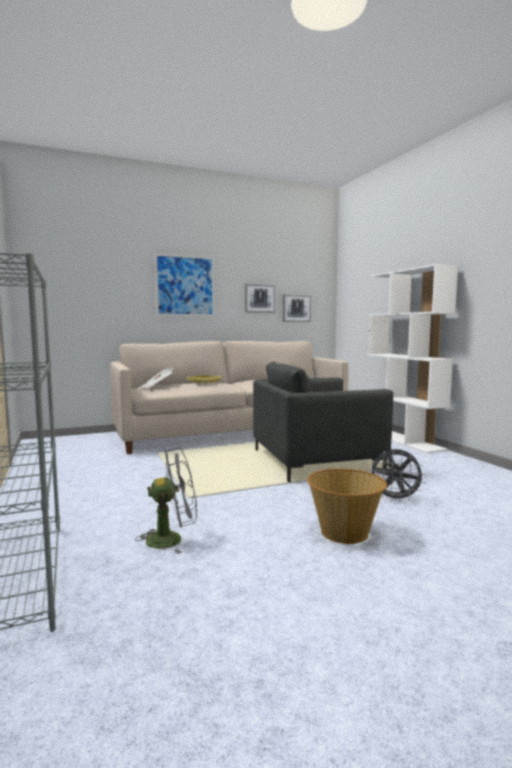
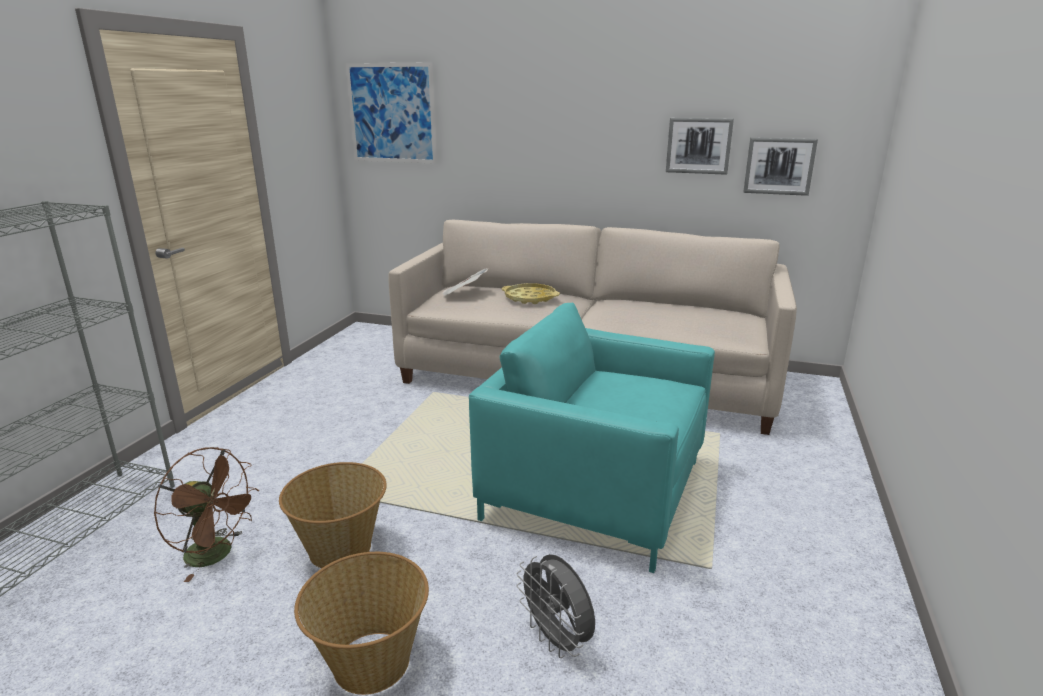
camera: 40 degrees right, 15 degrees up
grey fan [135,448,197,554] -> brown fan [154,447,259,582]
picture [154,253,215,317] -> picture moved to [346,62,437,164]
grey armchair [253,362,393,482] -> turquoise armchair [469,303,715,573]
white bookcase [368,264,458,454] -> none
none -> basket [279,462,387,568]

